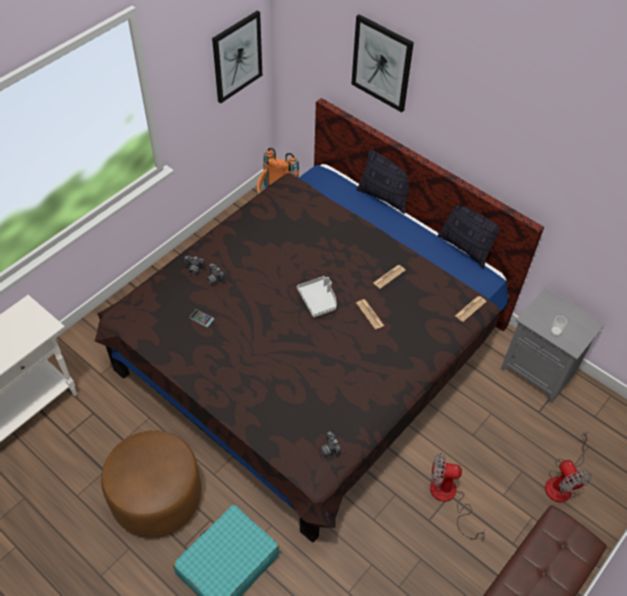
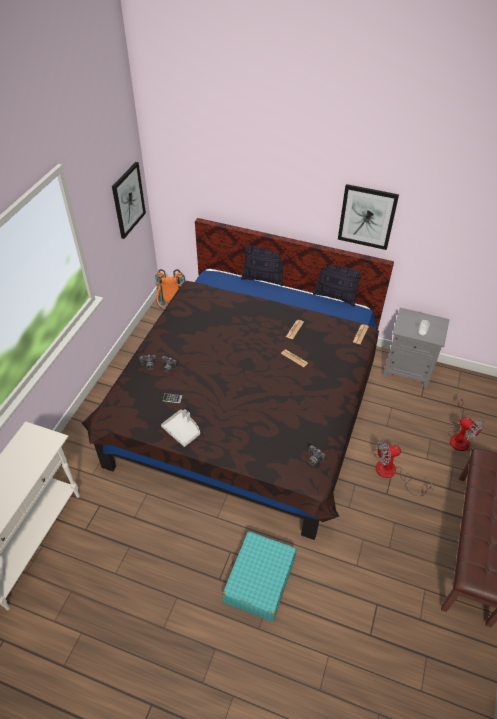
camera: 20 degrees left, 5 degrees down
brown ottoman [101,430,202,538] -> none
grey tray [297,276,336,318] -> grey tray moved to [161,409,200,447]
picture [351,14,414,112] -> picture moved to [338,184,399,250]

